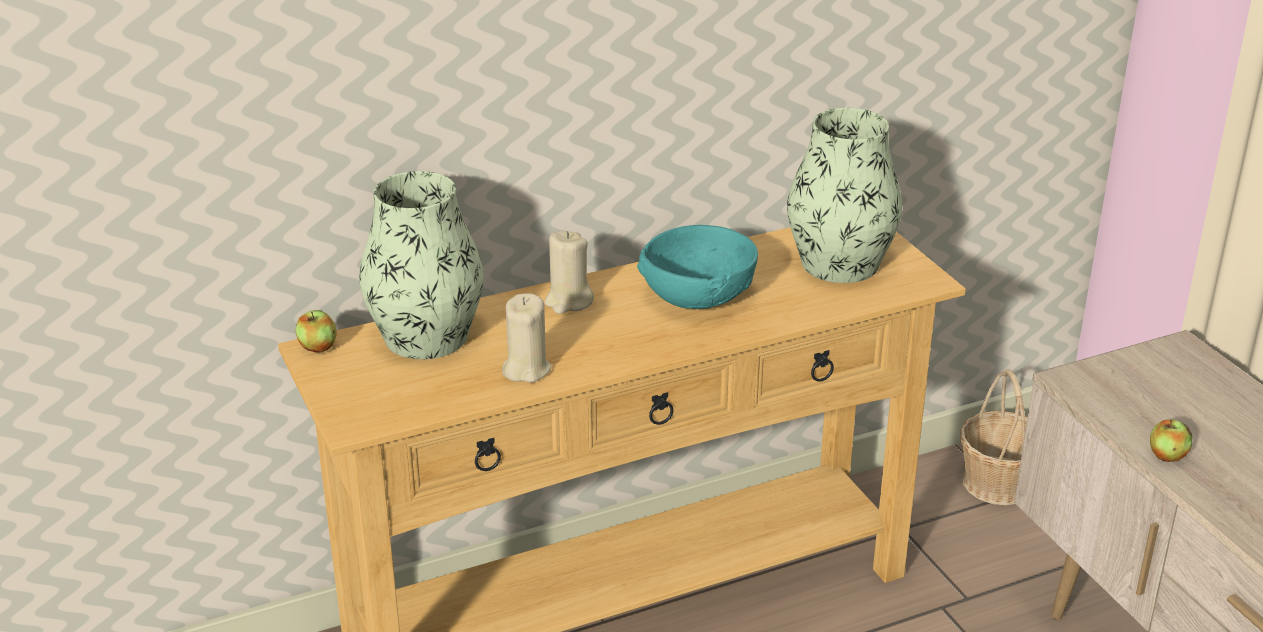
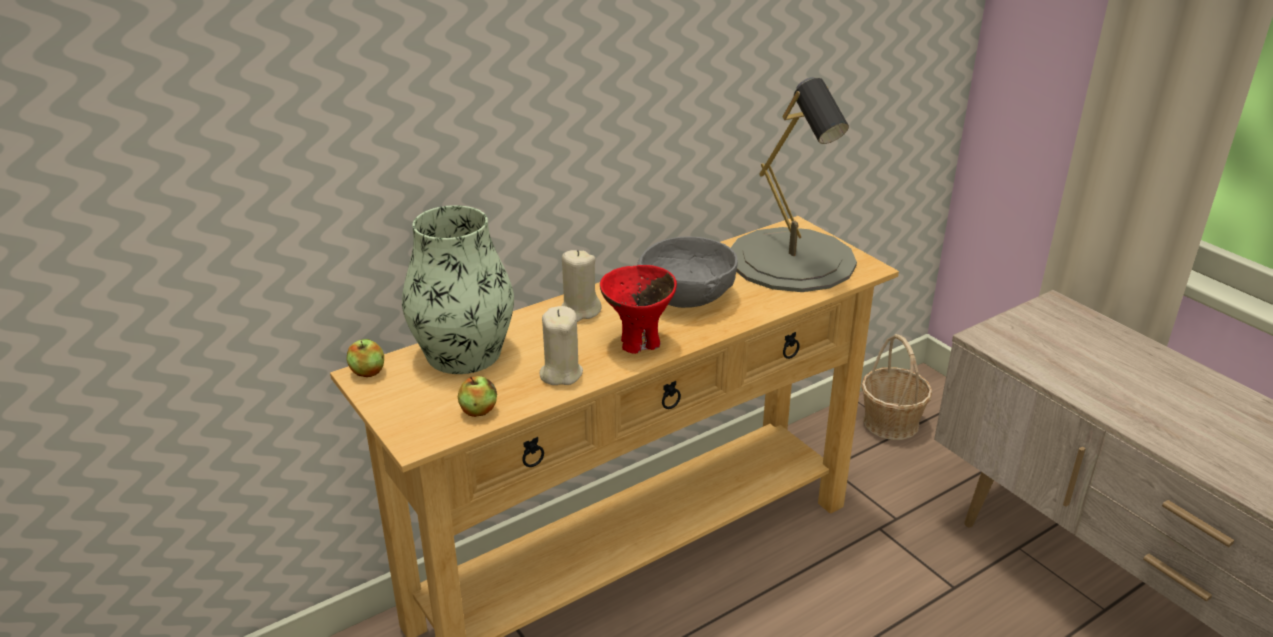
camera: 10 degrees left, 0 degrees up
turquoise bowl [637,225,758,309] -> grey bowl [637,236,738,308]
vase [787,108,903,283] -> grey table lamp [731,77,857,292]
apple [1150,420,1192,462] -> apple moved to [458,376,497,417]
none -> red bowl [600,265,677,354]

